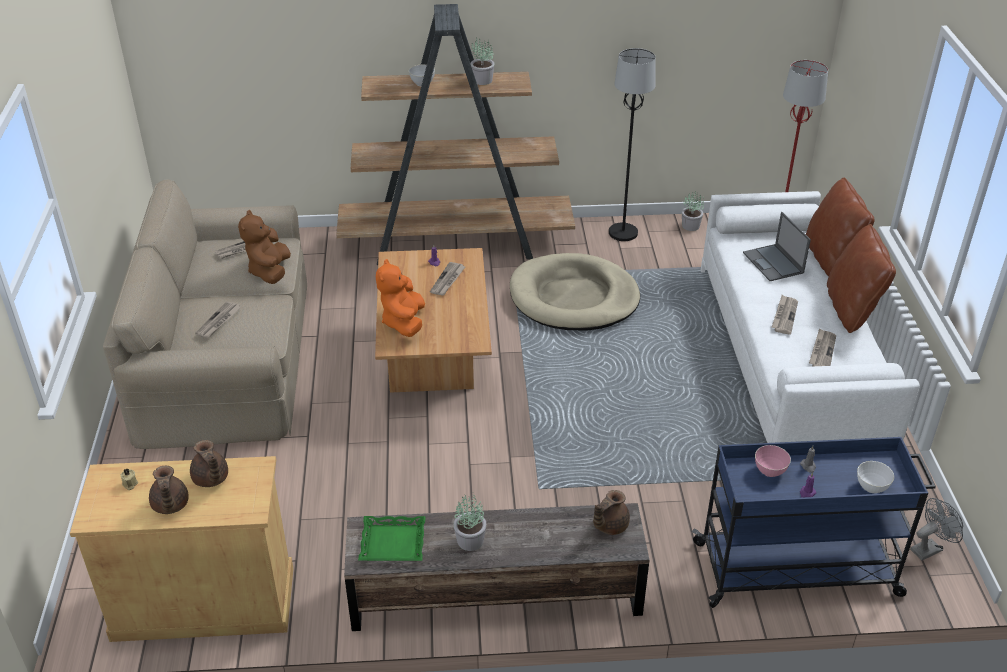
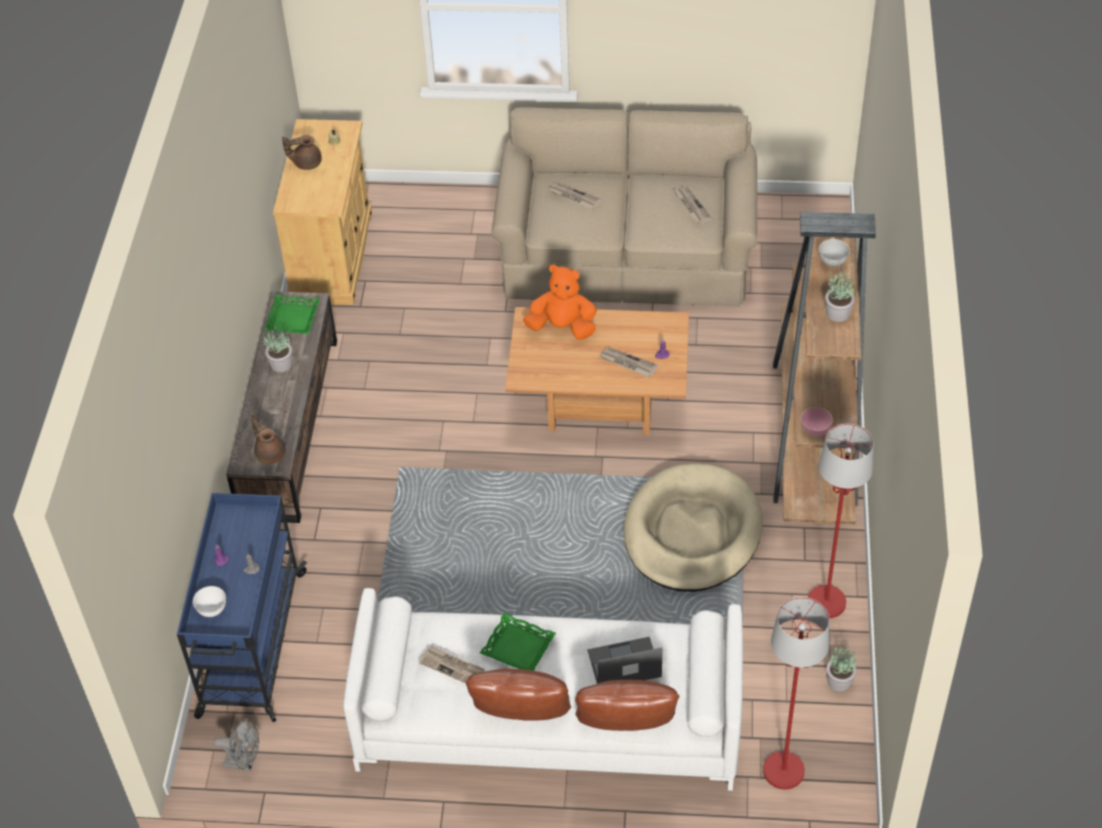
camera: 100 degrees right, 10 degrees up
brown teapot [190,440,228,487] -> none
brown plush toy [238,210,291,284] -> none
black floor lamp [609,48,656,241] -> red floor lamp [808,423,874,618]
pink bowl [755,445,791,477] -> pink bowl moved to [801,407,833,436]
newspaper [772,295,798,334] -> green tray [480,613,556,671]
grey fan [910,498,963,561] -> grey fan turned 60 degrees counterclockwise [213,718,259,771]

